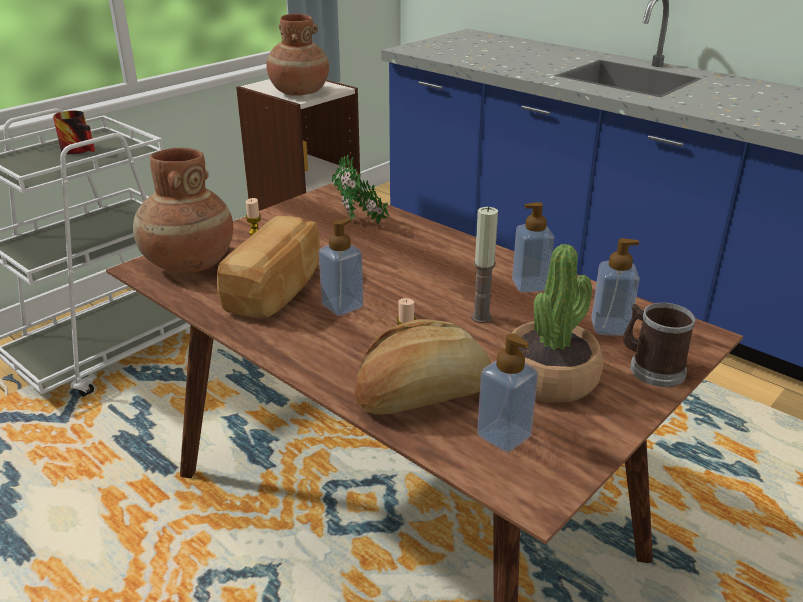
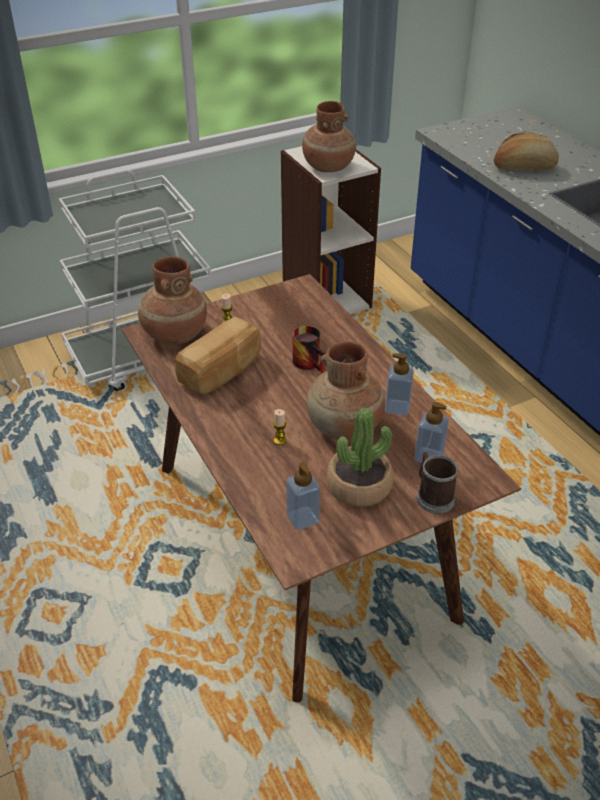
camera: 20 degrees right, 10 degrees up
mug [53,111,95,154] -> mug moved to [293,326,324,373]
soap dispenser [319,218,364,316] -> none
potted plant [332,154,389,224] -> none
bread [354,319,491,415] -> bread moved to [494,132,559,170]
candle [471,207,498,323] -> brown vase [307,341,385,440]

